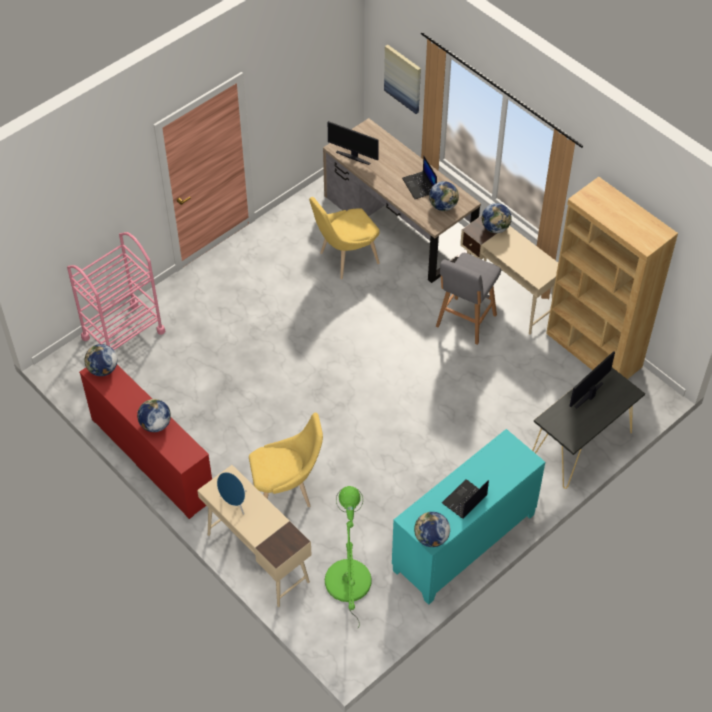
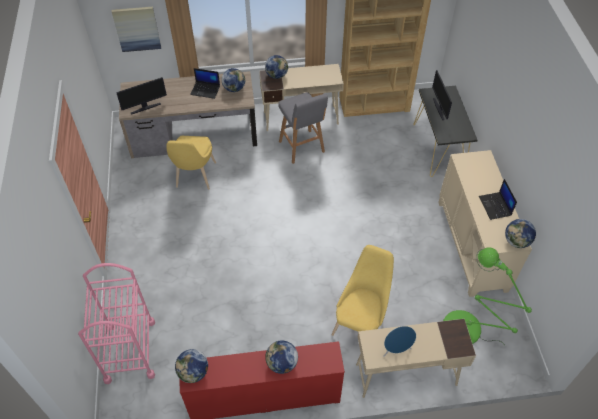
camera: 55 degrees left, 0 degrees up
turquoise cabinet [392,429,545,605] -> beige cabinet [438,150,532,297]

